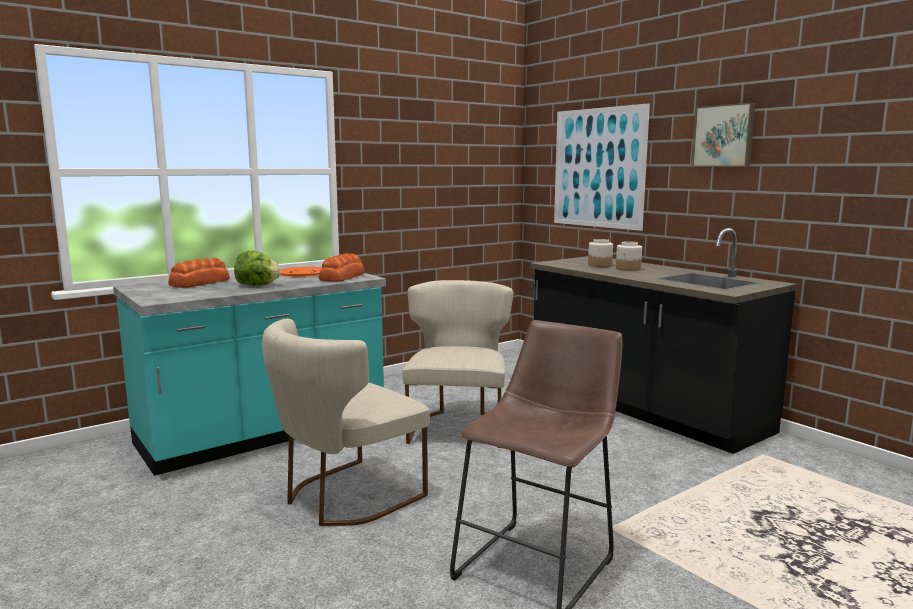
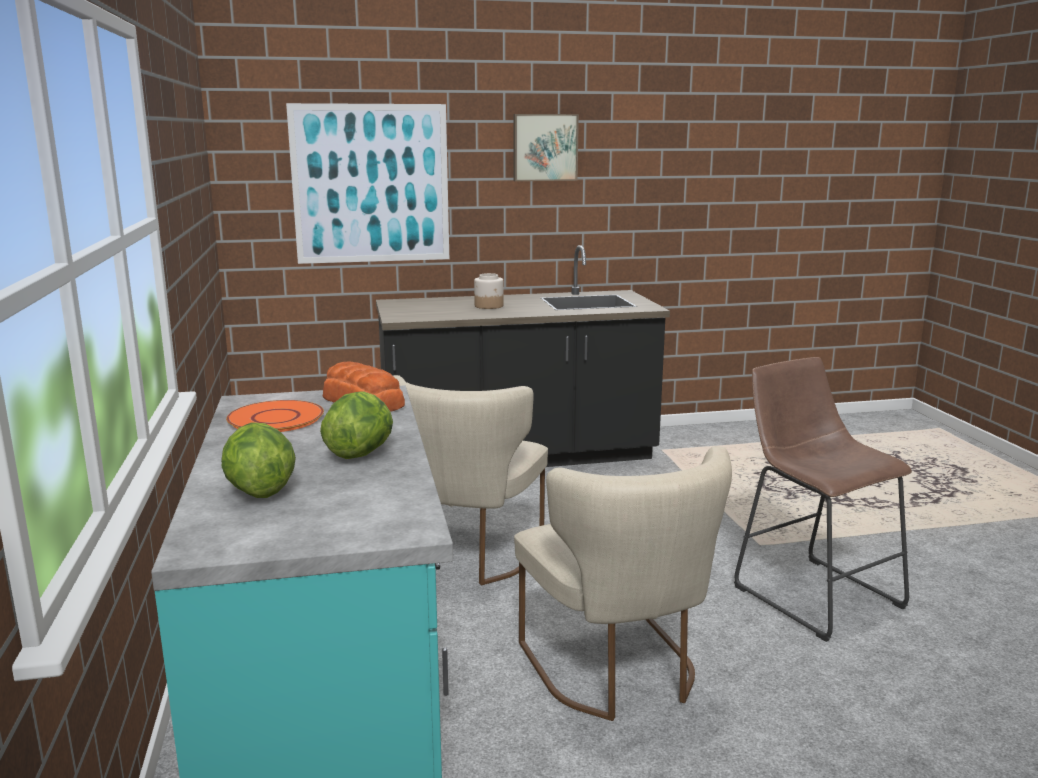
camera: 65 degrees left, 5 degrees up
bread [168,258,230,288] -> lettuce [221,422,296,498]
beige chair [402,280,513,448] -> beige chair turned 105 degrees counterclockwise [393,375,548,585]
jar [588,239,613,267] -> none

